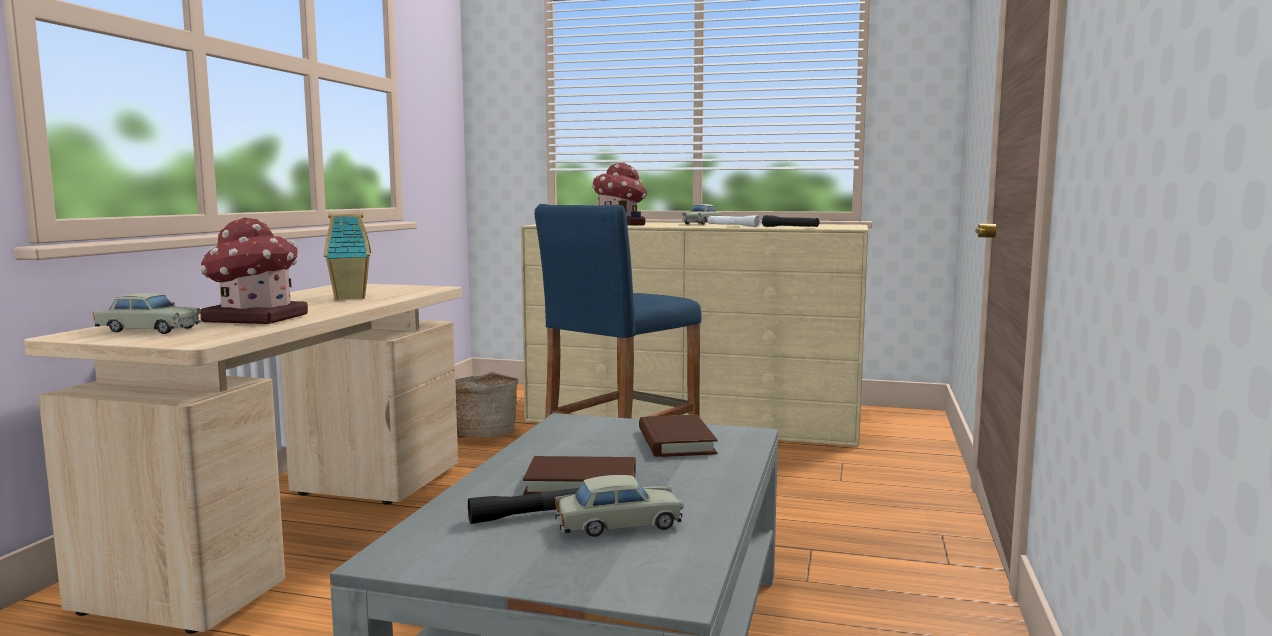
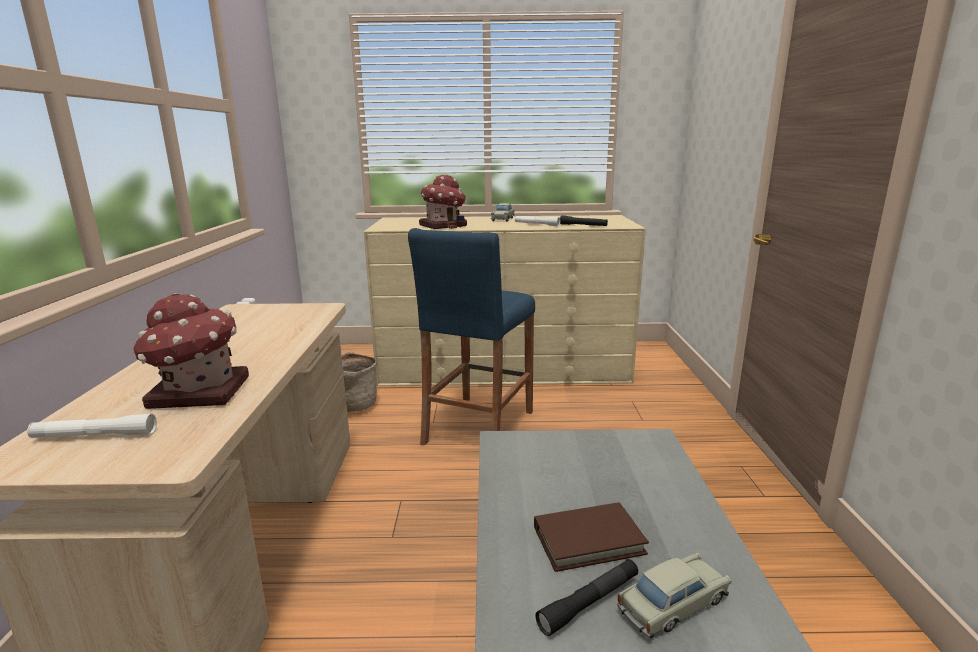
camera: 15 degrees left, 10 degrees up
beige toy car [93,293,201,334] -> white flashlight [27,414,157,438]
toy house [324,213,371,300] -> none
brown book [639,415,718,457] -> none

